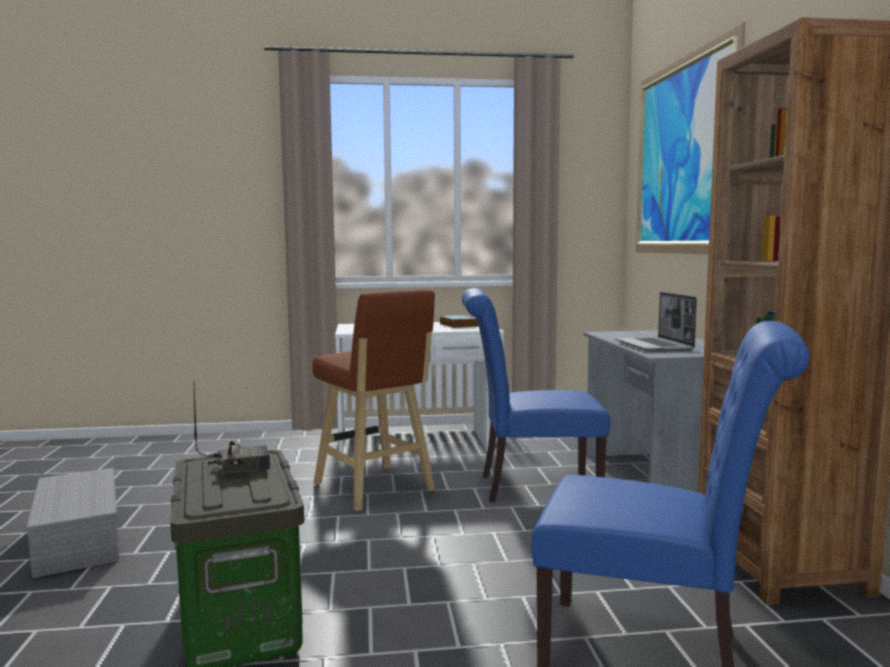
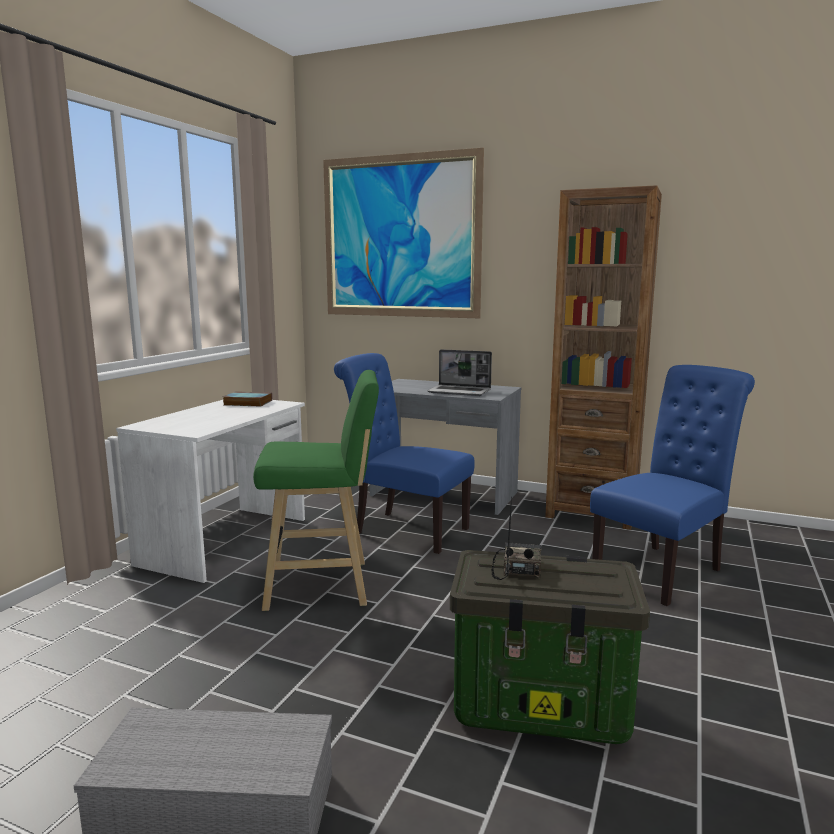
camera: 60 degrees left, 5 degrees up
brown stool [312,289,435,511] -> green stool [253,370,379,611]
blue chair [462,288,610,502] -> blue chair turned 90 degrees clockwise [334,353,475,554]

